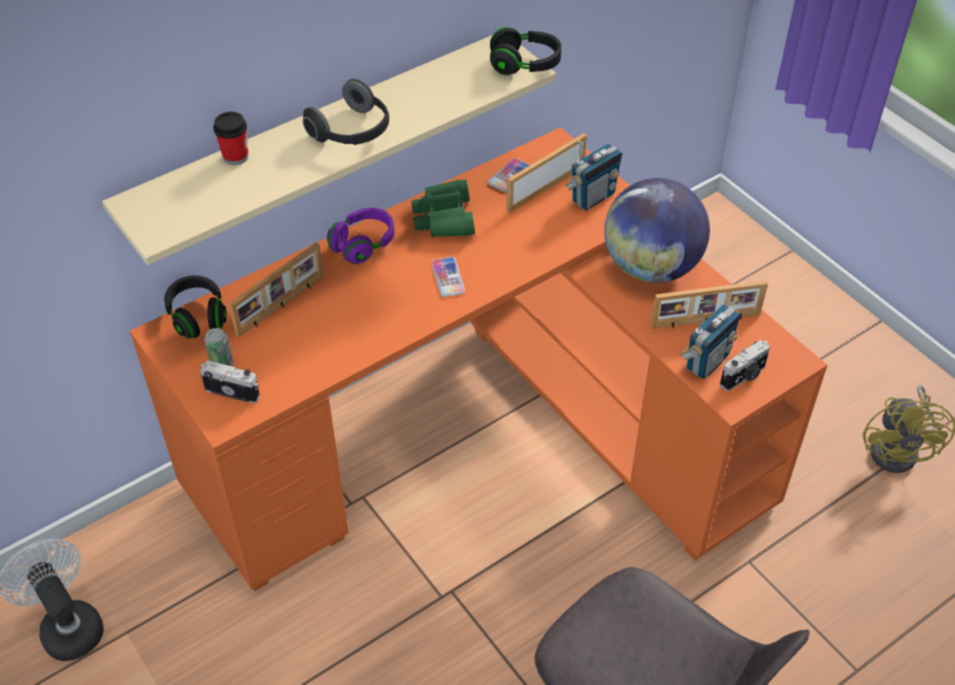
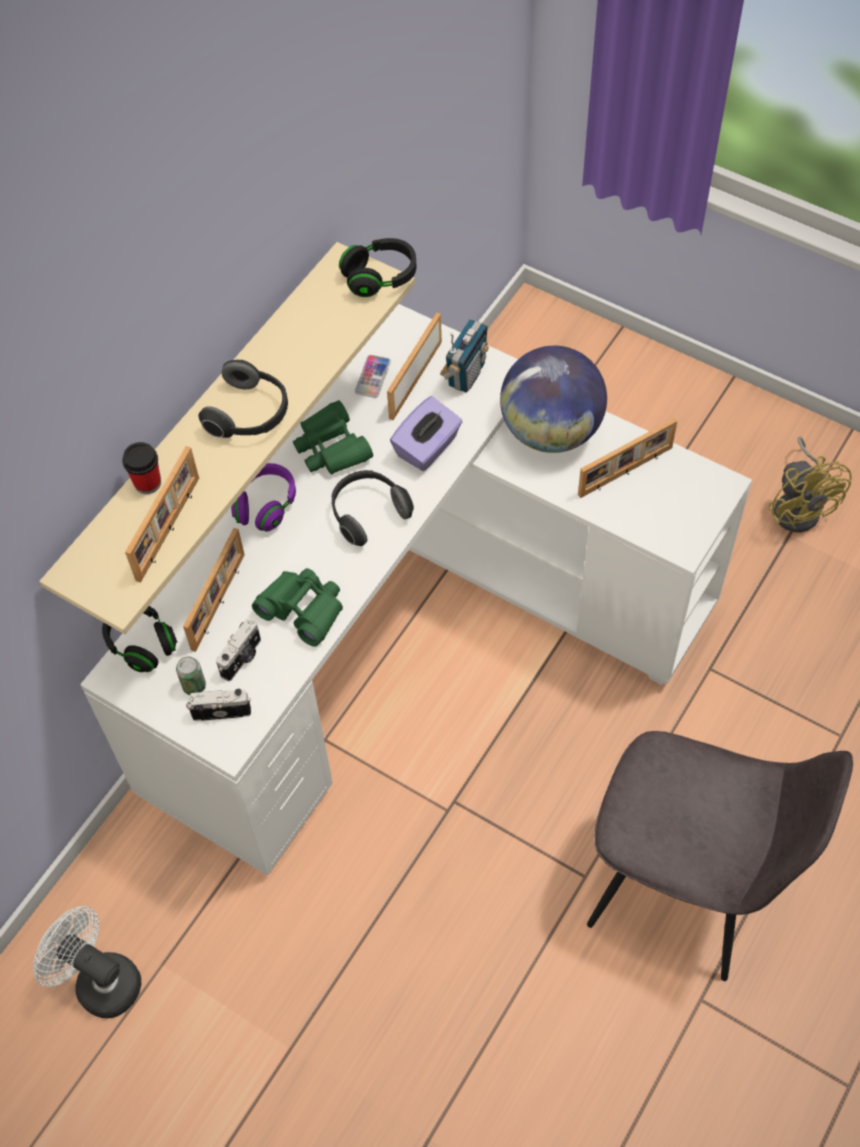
camera: 20 degrees left, 10 degrees up
orange desk [130,127,828,591] -> white desk [80,304,752,875]
phone [431,257,465,297] -> headphones [332,470,414,546]
radio [680,304,741,379] -> none
camera [720,340,770,391] -> camera moved to [216,619,261,681]
none -> picture frame [125,446,199,583]
none -> green binoculars [252,568,343,647]
none -> purple tissue box [390,396,462,471]

